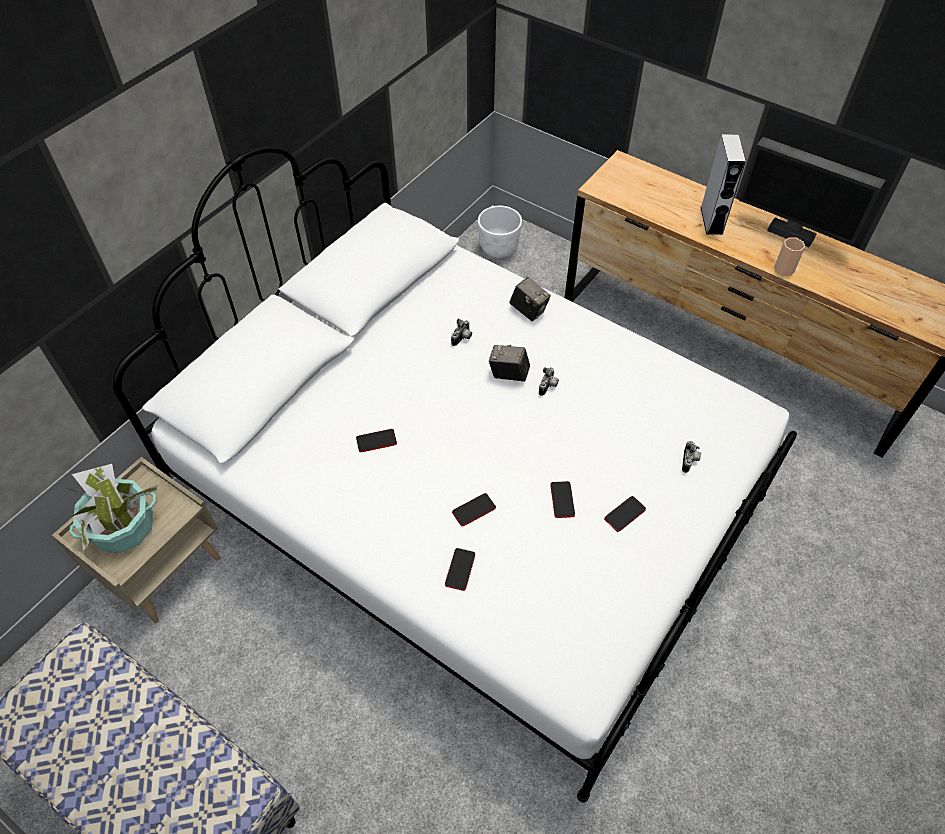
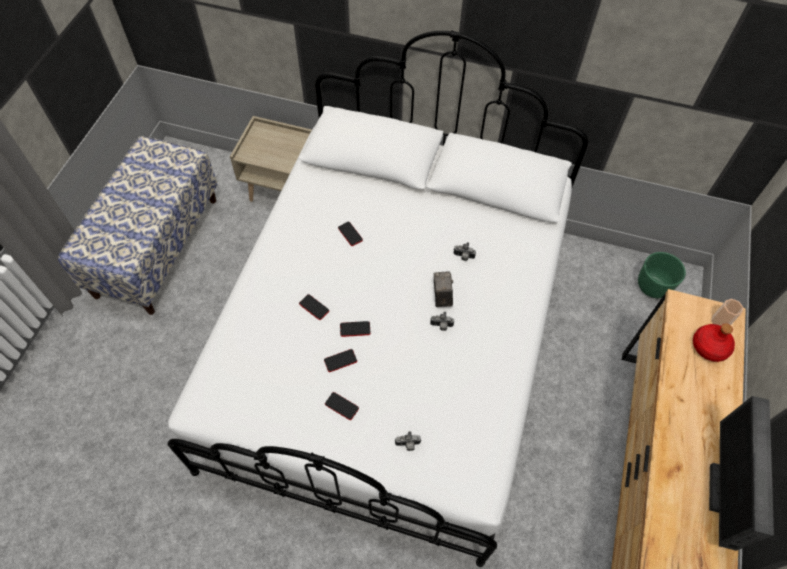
camera: 70 degrees right, 5 degrees up
potted plant [63,464,158,553] -> none
phone [445,548,475,591] -> phone moved to [340,321,371,337]
white planter [478,206,522,258] -> green planter [638,252,686,298]
camera [509,277,551,321] -> none
grey speaker [701,134,746,235] -> none
cup [774,238,805,276] -> cup moved to [711,299,743,326]
none -> red bottle [693,323,735,362]

